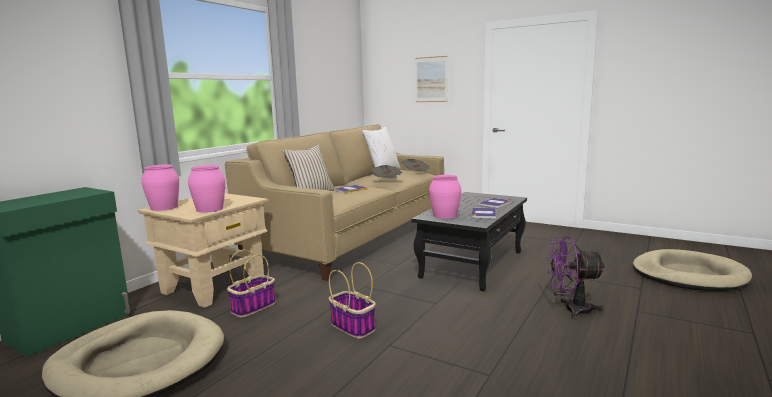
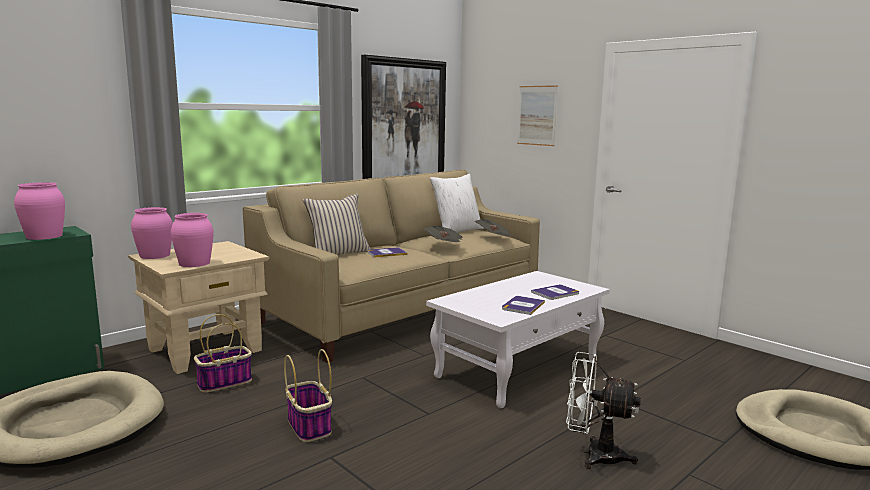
camera: 15 degrees right, 0 degrees up
black coffee table [411,192,527,291] -> white coffee table [426,271,610,408]
pink vase [429,175,461,219] -> pink vase moved to [14,182,65,240]
purple fan [547,236,605,319] -> white fan [566,352,641,469]
none -> picture [361,55,446,179]

